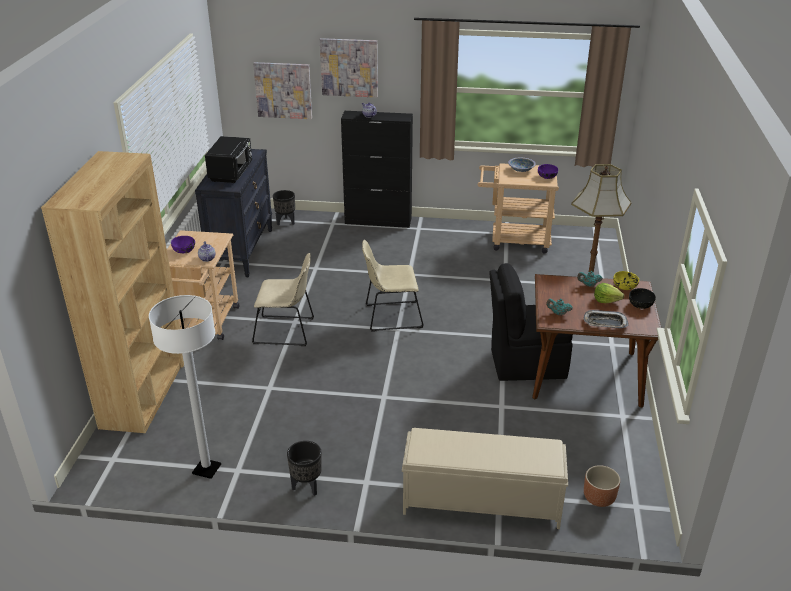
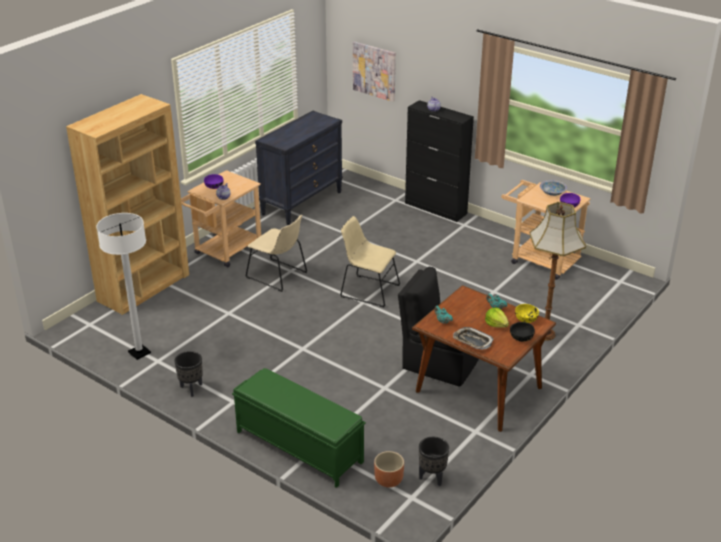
camera: 30 degrees right, 0 degrees up
black microwave [205,136,252,183] -> none
black planter [273,190,295,225] -> black planter moved to [419,437,449,486]
picture [320,38,378,98] -> none
beige bench [402,428,568,529] -> green bench [232,368,366,488]

